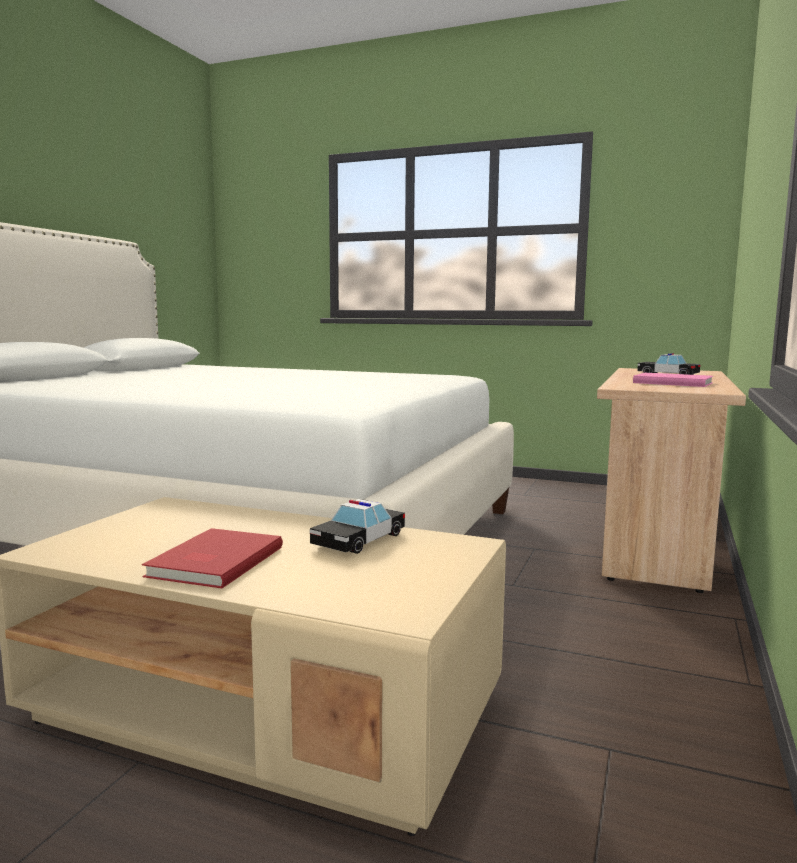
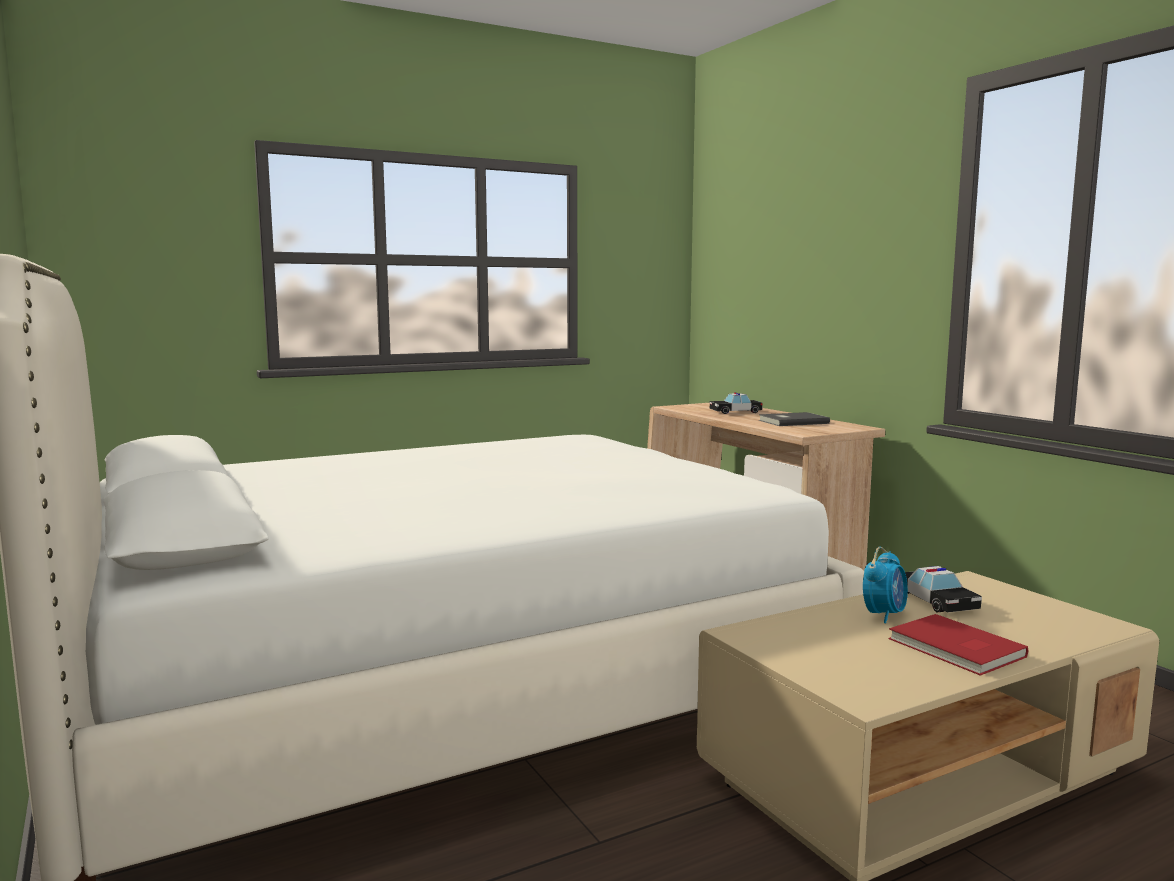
camera: 50 degrees left, 0 degrees up
pink book [633,373,713,387] -> grey book [758,412,830,426]
none -> alarm clock [863,547,908,623]

